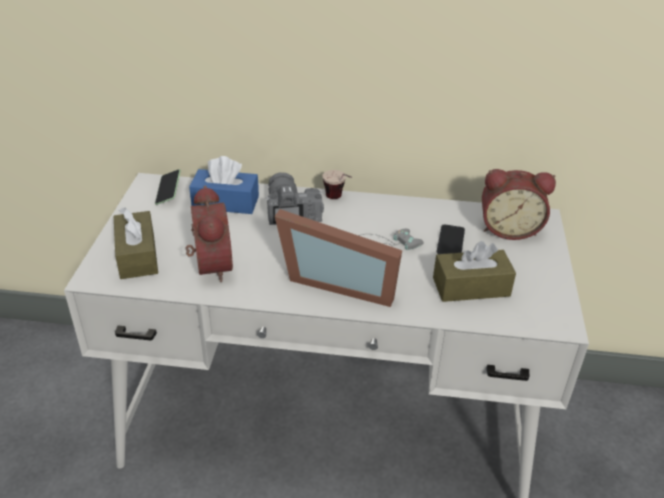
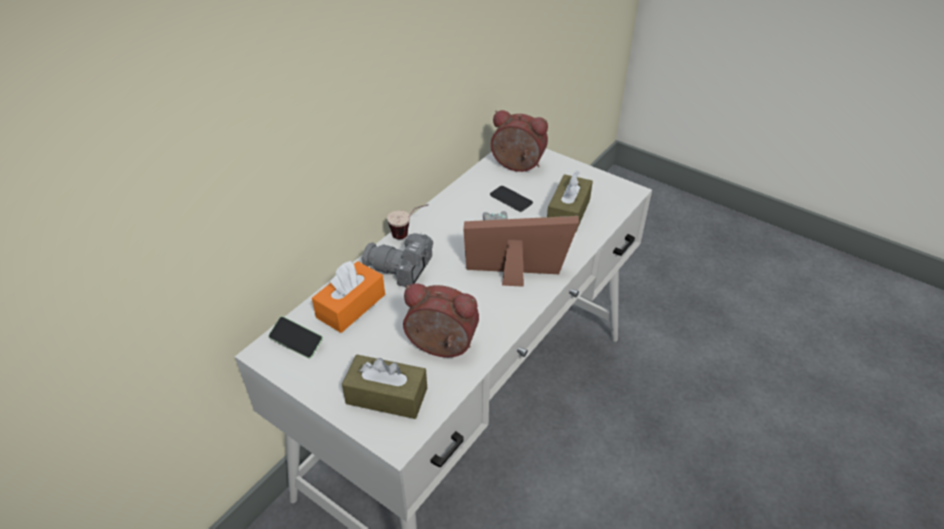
camera: 60 degrees left, 5 degrees up
blue tissue box [189,156,259,214] -> orange tissue box [312,261,385,333]
picture frame [275,209,402,307] -> picture frame turned 135 degrees counterclockwise [463,216,579,287]
alarm clock [482,169,556,240] -> alarm clock turned 105 degrees counterclockwise [491,110,548,172]

